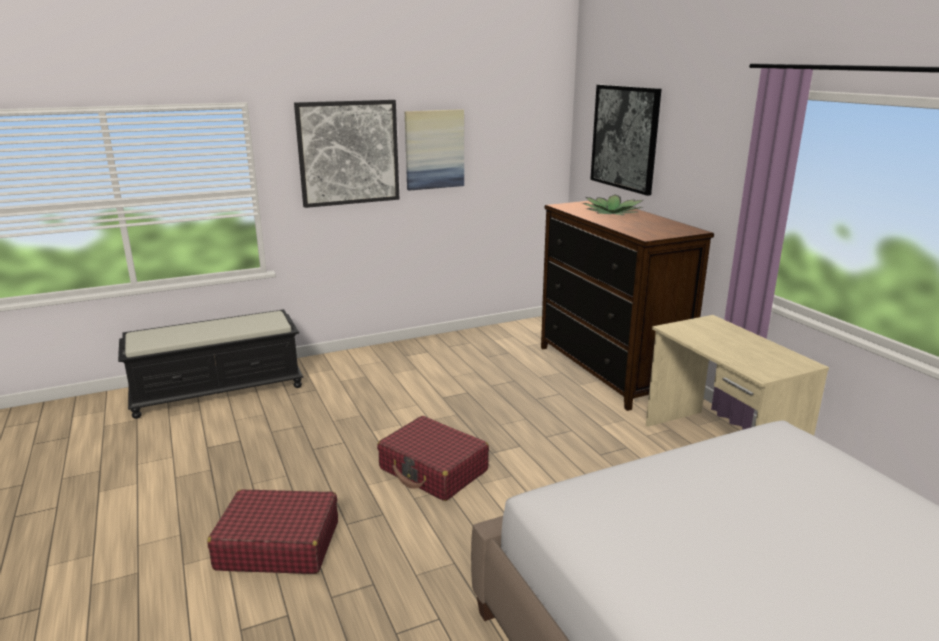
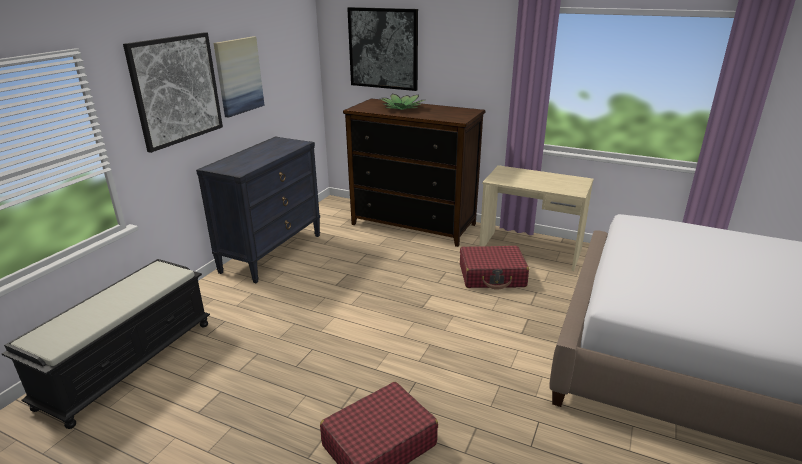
camera: 40 degrees left, 5 degrees up
red suitcase [377,416,489,501] -> red suitcase moved to [460,246,529,290]
none -> black dresser [196,136,320,283]

